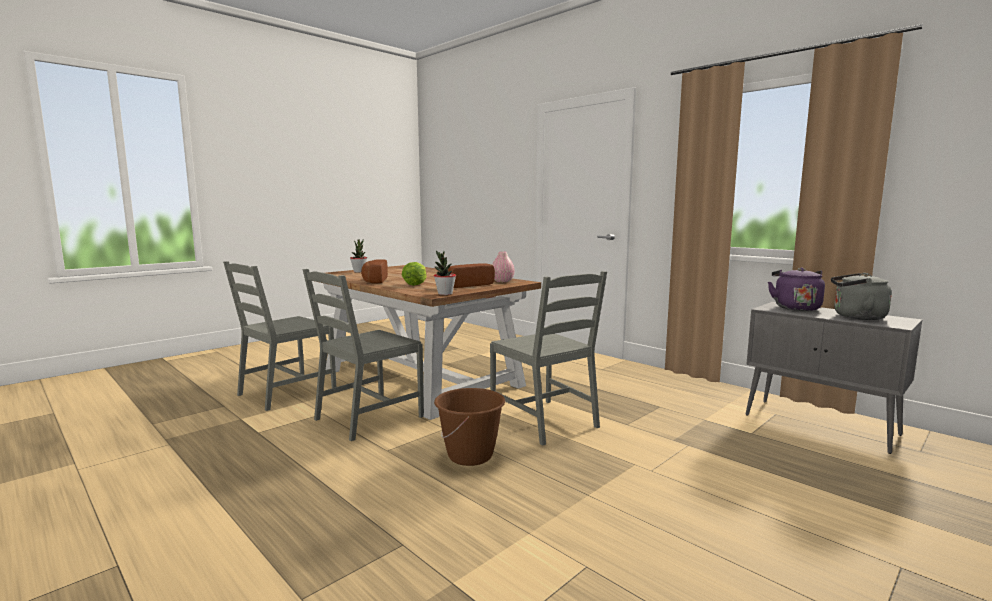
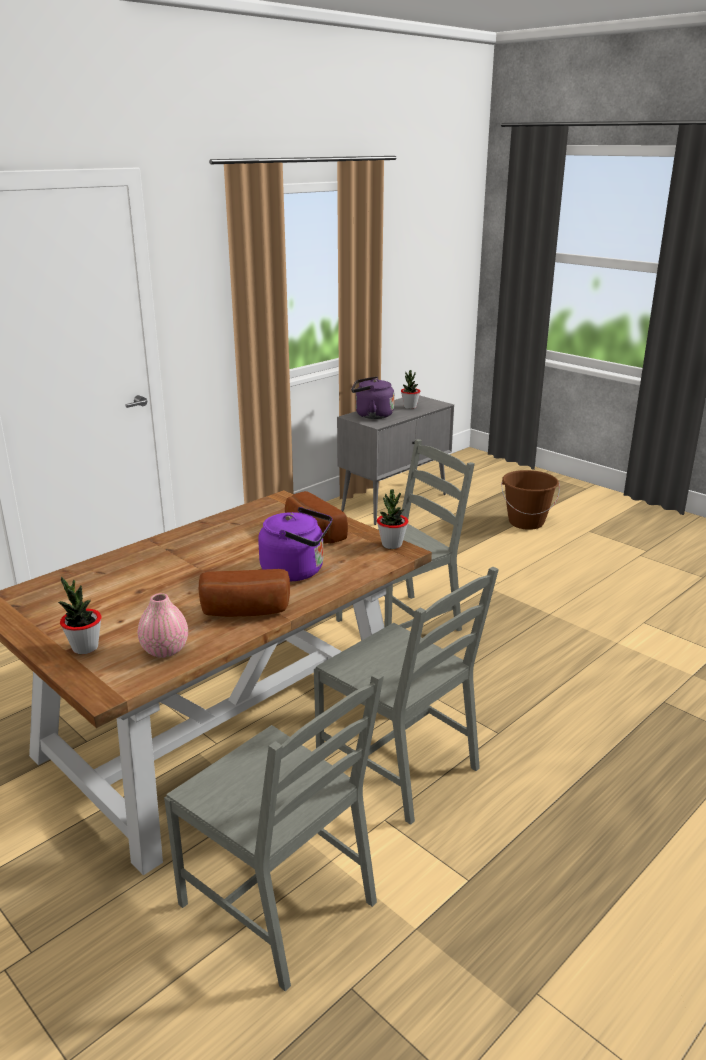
camera: 90 degrees left, 15 degrees up
lettuce [402,262,426,286] -> purple kettle [258,507,332,581]
brown bucket [434,388,505,466] -> brown bucket moved to [501,470,560,530]
pink vase [492,251,515,282] -> pink vase moved to [138,593,188,658]
grey kettle [831,273,892,320] -> potted plant [401,370,420,409]

